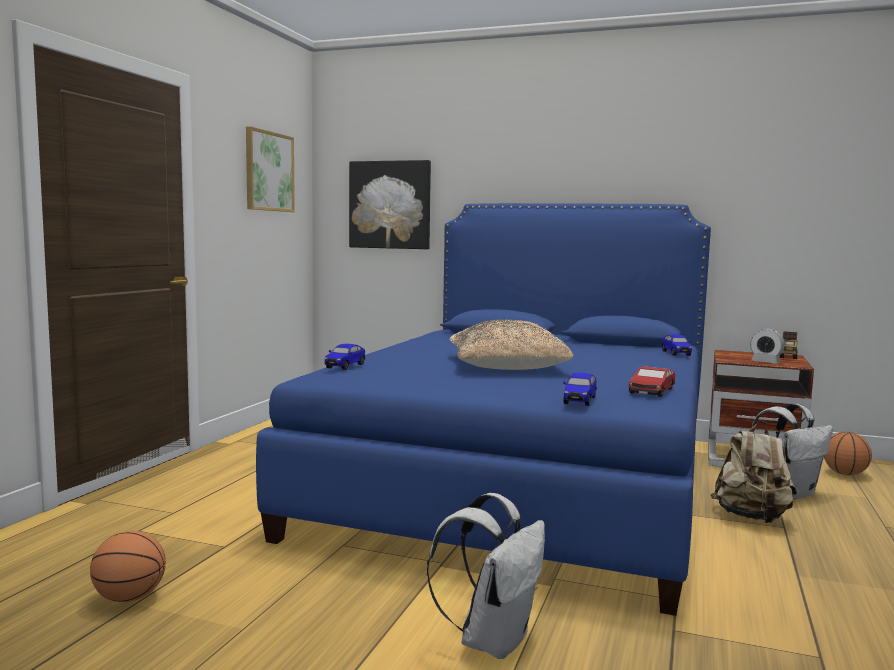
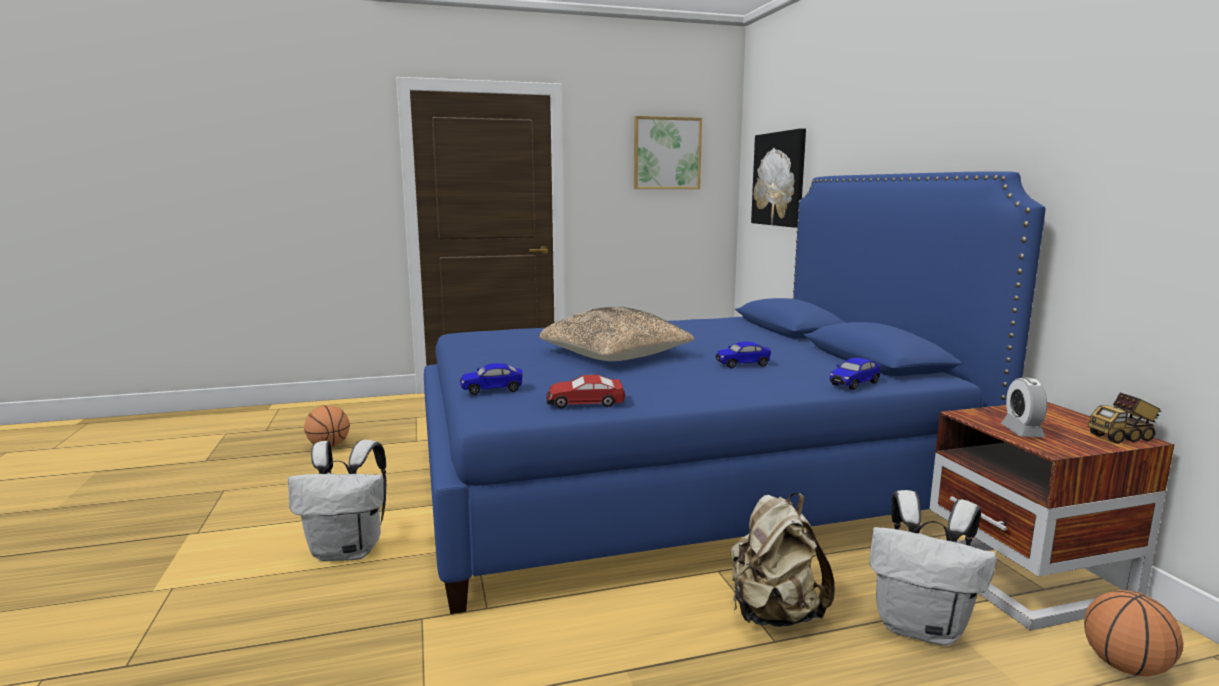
camera: 55 degrees right, 5 degrees up
toy car [325,344,365,370] -> toy car moved to [716,342,771,368]

